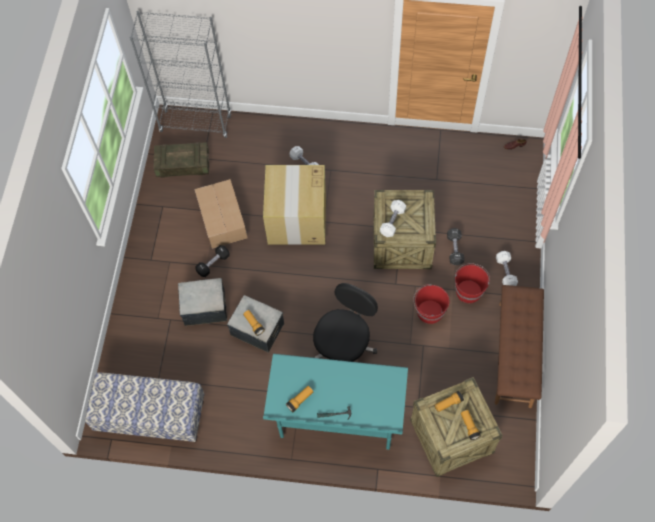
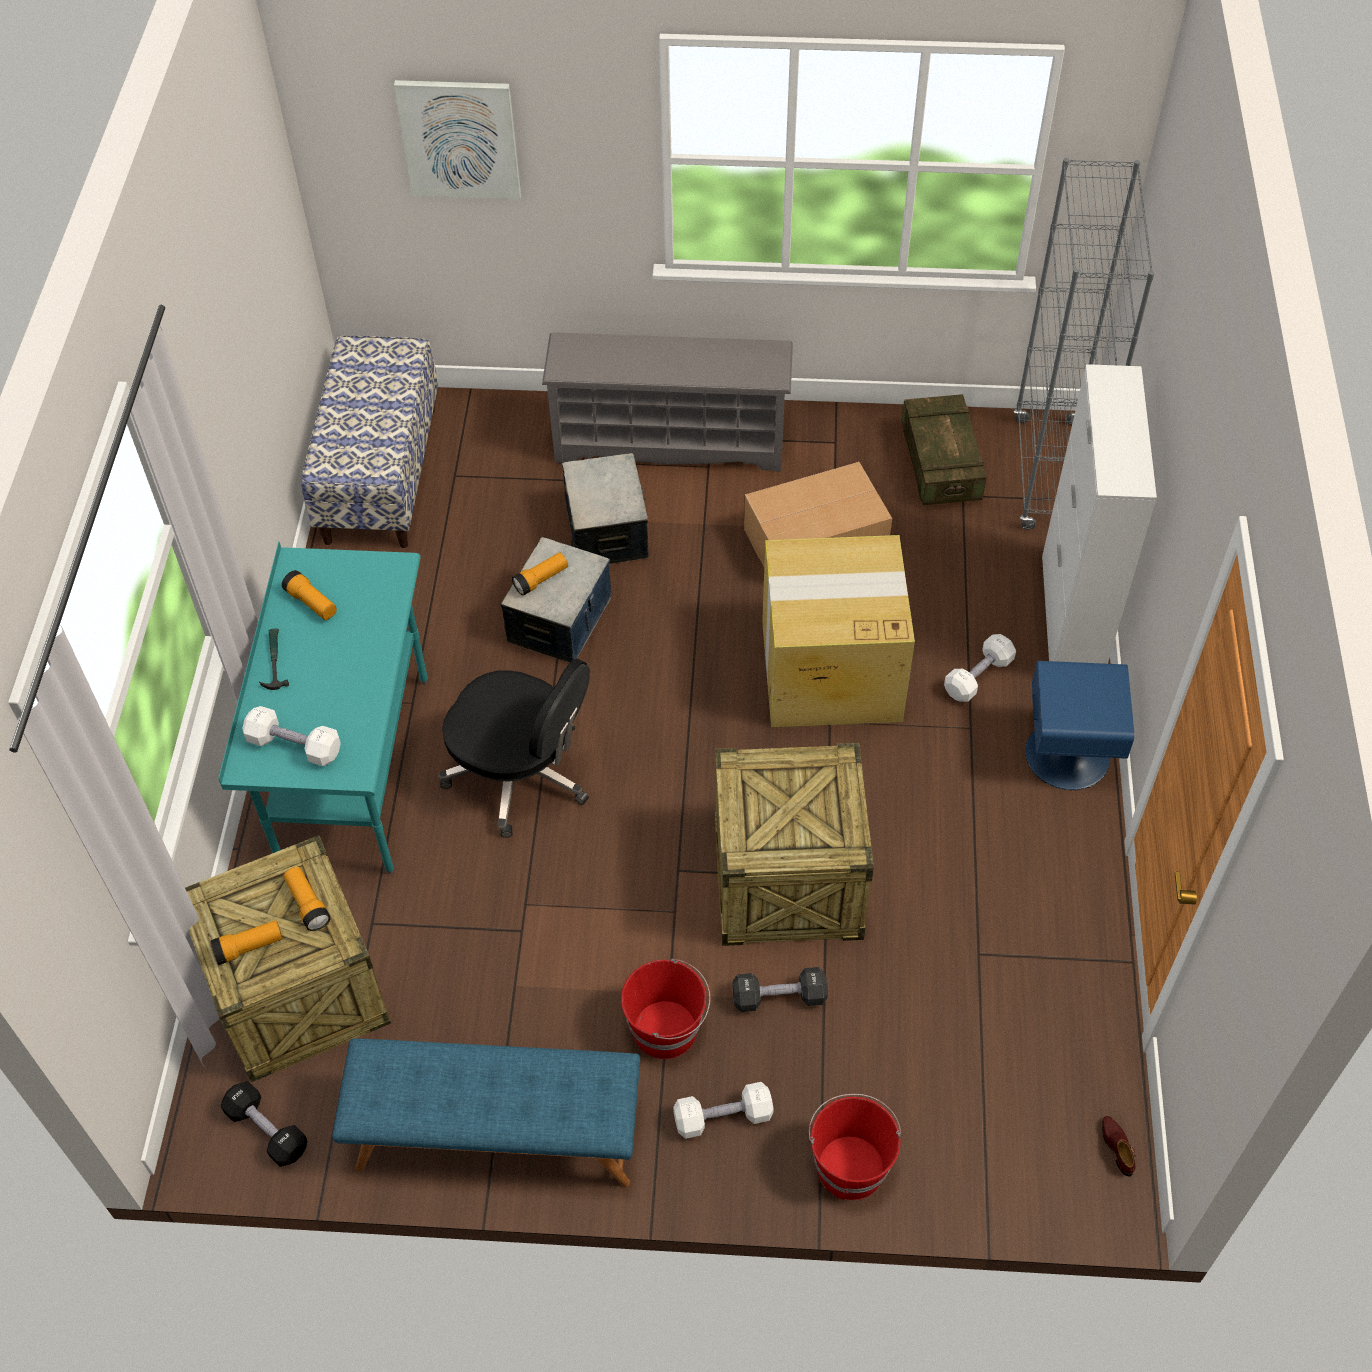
camera: 85 degrees right, 10 degrees down
black dumbbell [195,245,229,277] -> black dumbbell moved to [221,1081,308,1167]
white dumbbell [380,200,406,237] -> white dumbbell moved to [242,706,341,766]
red bucket [413,284,449,324] -> red bucket moved to [809,1094,901,1200]
brown bench [495,285,544,408] -> blue bench [332,1038,640,1187]
none -> picture [394,80,521,199]
none -> grey shoe rack [542,332,793,471]
none -> blue nightstand [1025,661,1134,790]
none -> white cabinet [1042,364,1157,664]

